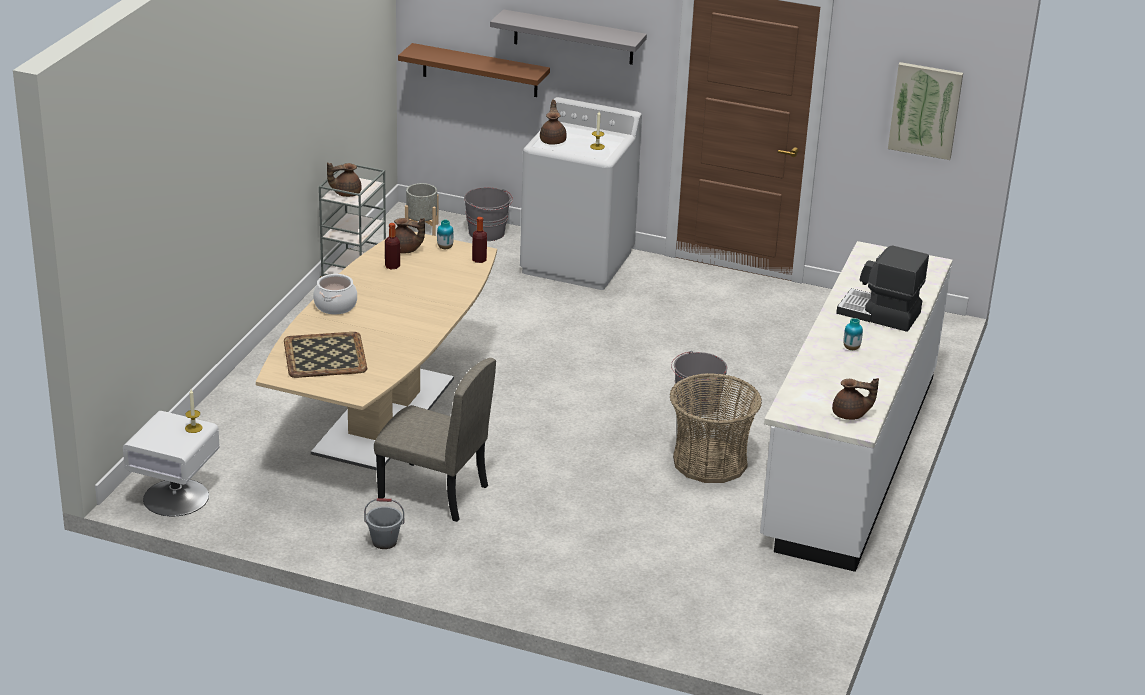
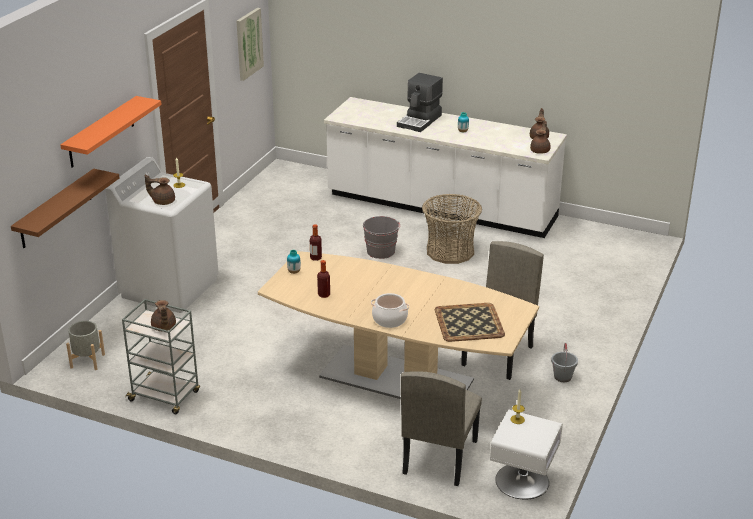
camera: 85 degrees left, 0 degrees up
brown teapot [394,218,425,254] -> brown teapot moved to [530,121,551,154]
grey bucket [464,187,513,241] -> none
grey shelf [490,9,647,65] -> orange shelf [60,96,162,167]
none -> beige chair [401,371,482,486]

